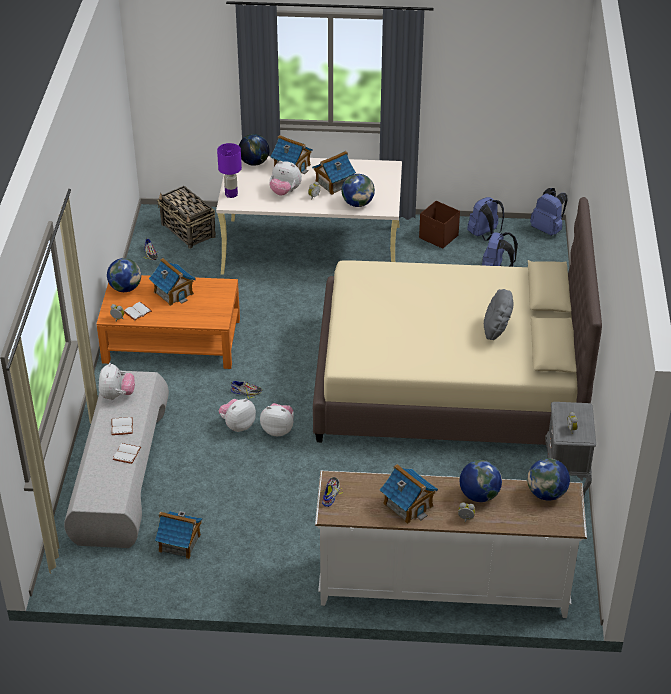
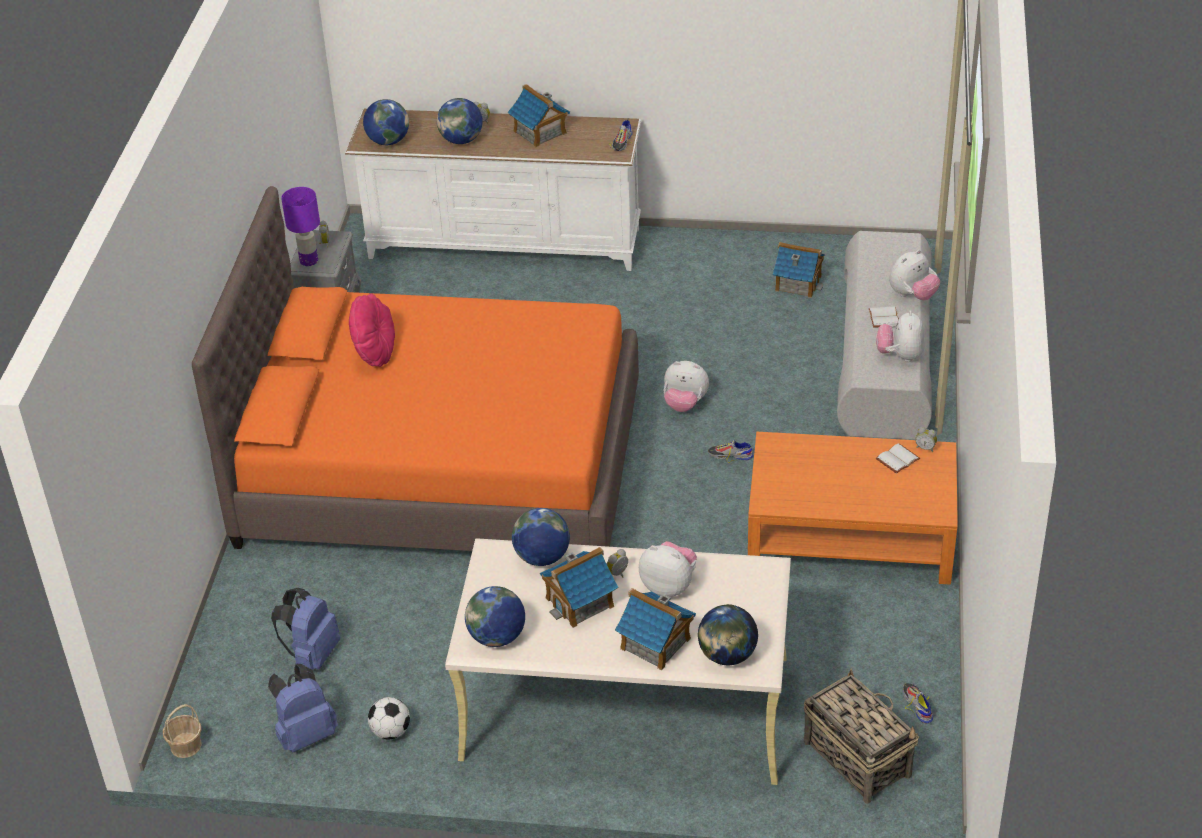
camera: 175 degrees left, 0 degrees up
globe [107,258,141,292] -> globe moved to [465,586,525,647]
white book [112,443,141,464] -> none
toy house [149,258,196,306] -> none
purple table lamp [217,143,242,198] -> purple table lamp moved to [281,187,320,266]
plush toy [218,398,256,432] -> plush toy moved to [889,250,940,300]
beige bed [313,197,602,445] -> orange bed [192,186,639,551]
brown storage box [419,201,460,249] -> football [368,697,410,739]
grey pillow [484,289,514,340] -> pink pillow [349,293,395,367]
blue backpack [530,188,568,236] -> basket [163,704,202,758]

